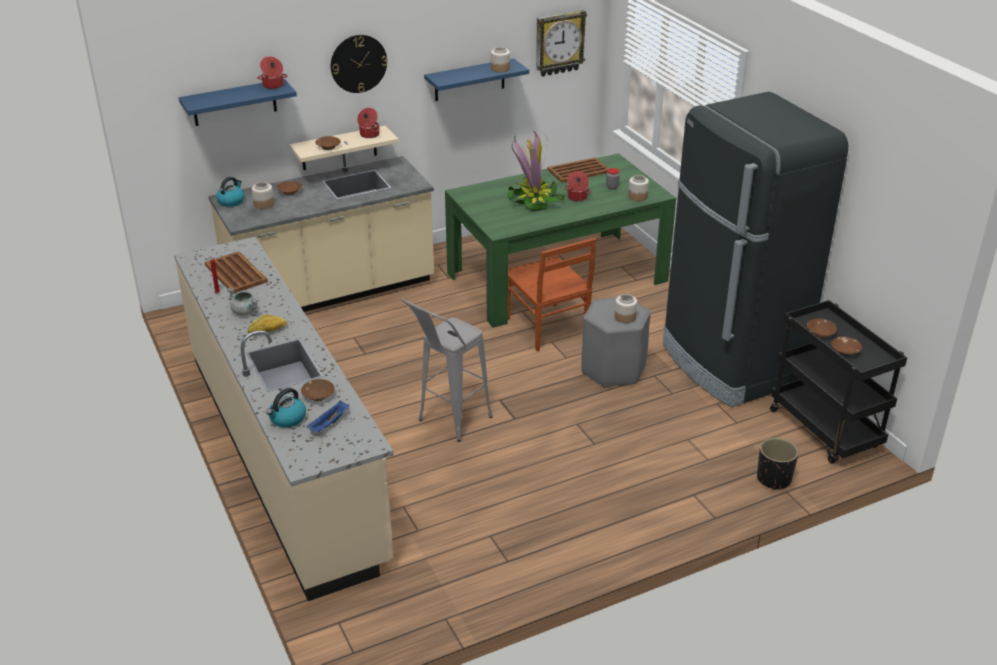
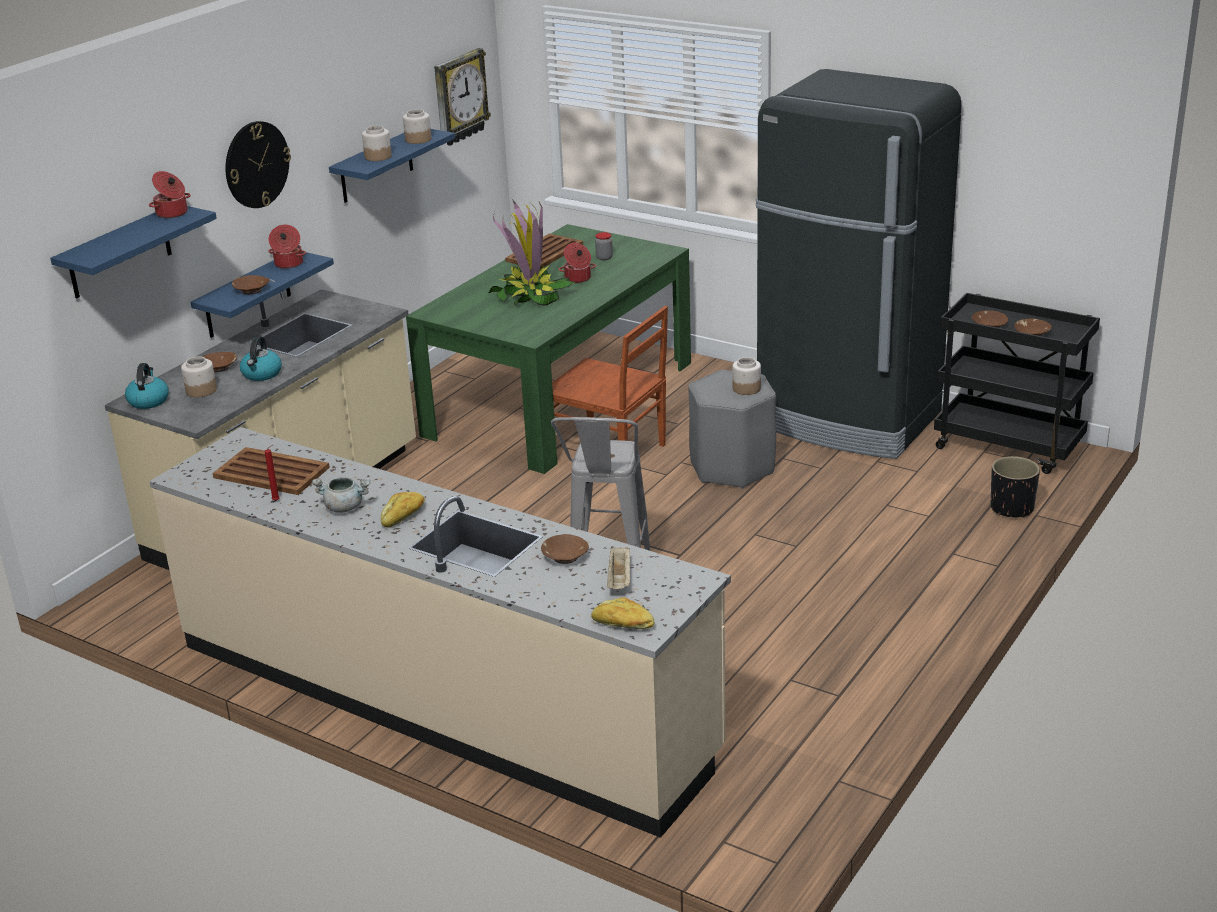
camera: 30 degrees left, 5 degrees down
kettle [266,388,306,428] -> kettle moved to [240,336,282,381]
beige shelf [289,126,399,170] -> blue shelf [191,252,334,338]
blue tray [306,400,349,432] -> beige tray [607,546,630,589]
jar [628,175,649,201] -> jar moved to [362,126,392,161]
none -> bread [591,597,654,629]

